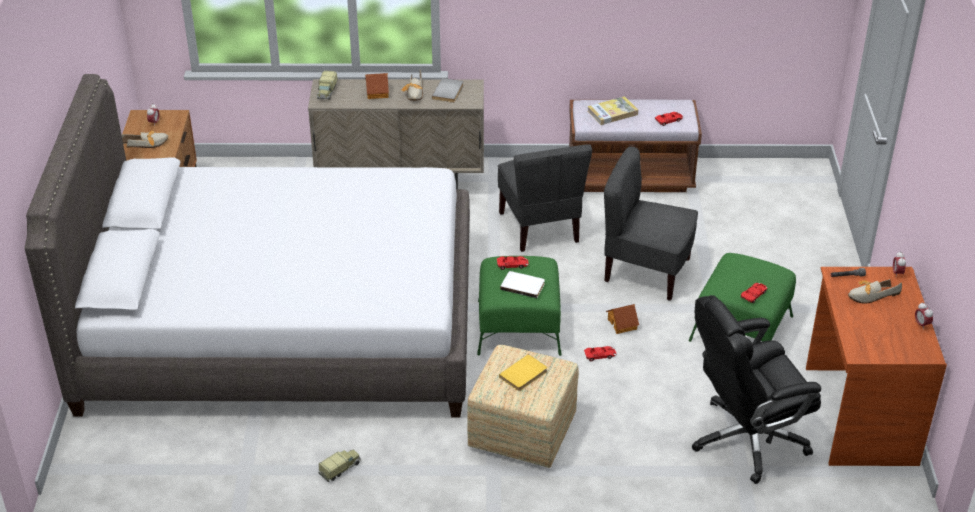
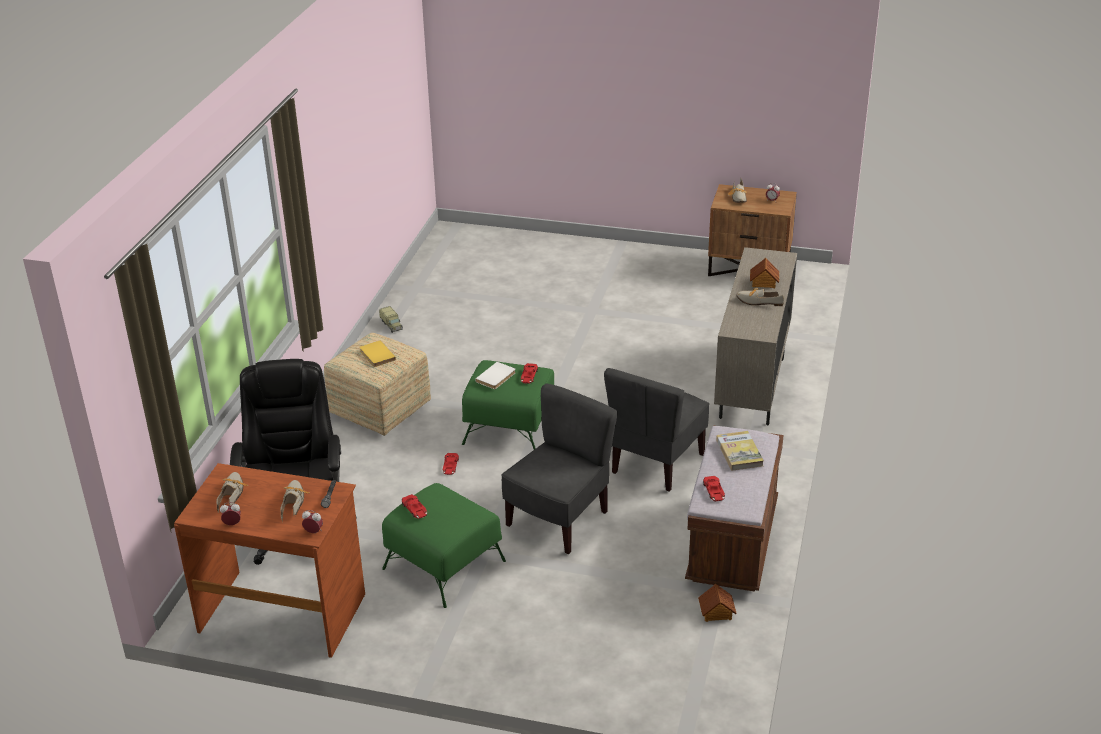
camera: 105 degrees right, 5 degrees down
grey bed [24,74,470,417] -> none
toy truck [317,70,338,100] -> none
grey book [432,78,463,103] -> none
grey chair [498,144,592,252] -> grey chair turned 60 degrees counterclockwise [604,368,709,492]
toy house [606,304,639,334] -> toy house moved to [698,584,737,622]
none -> shoe [216,472,249,512]

